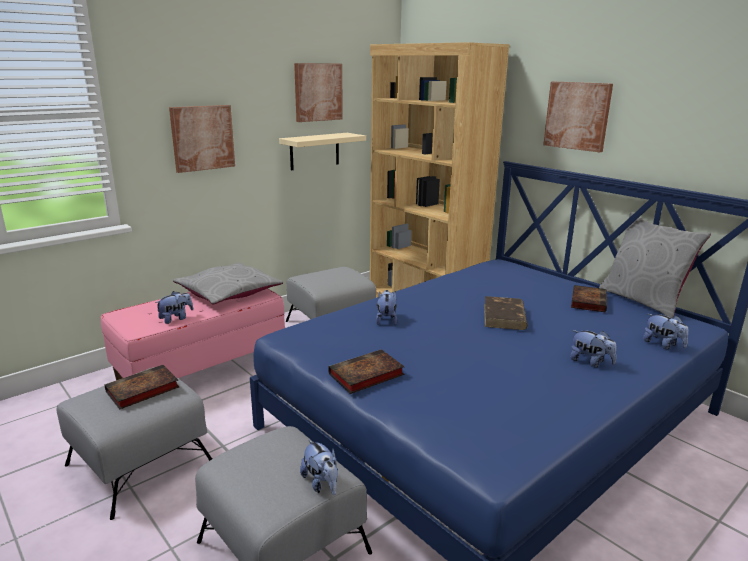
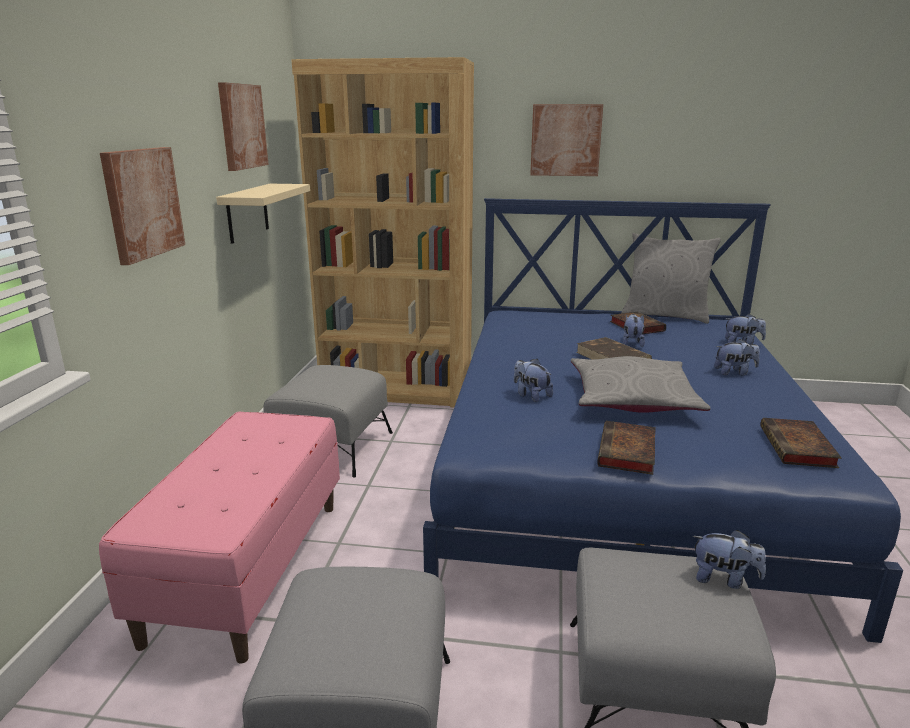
camera: 40 degrees left, 0 degrees up
book [104,365,179,410] -> book moved to [760,418,842,468]
plush toy [155,291,193,324] -> plush toy moved to [623,314,645,347]
grey pillow [173,263,283,304] -> grey pillow moved to [571,356,711,413]

